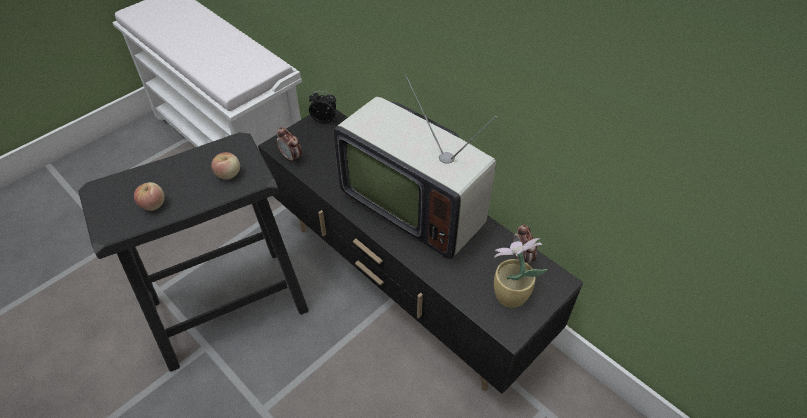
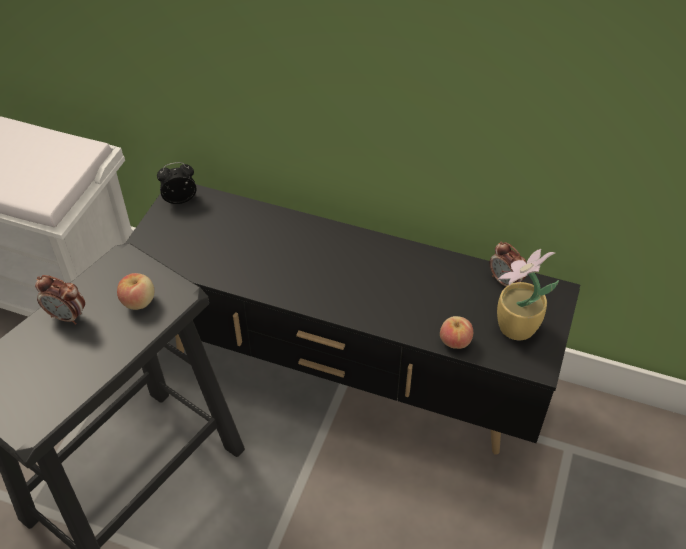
camera: 25 degrees left, 0 degrees up
apple [134,182,165,211] -> apple moved to [440,316,473,349]
alarm clock [277,127,302,163] -> alarm clock moved to [35,275,85,325]
television [334,74,497,259] -> none

